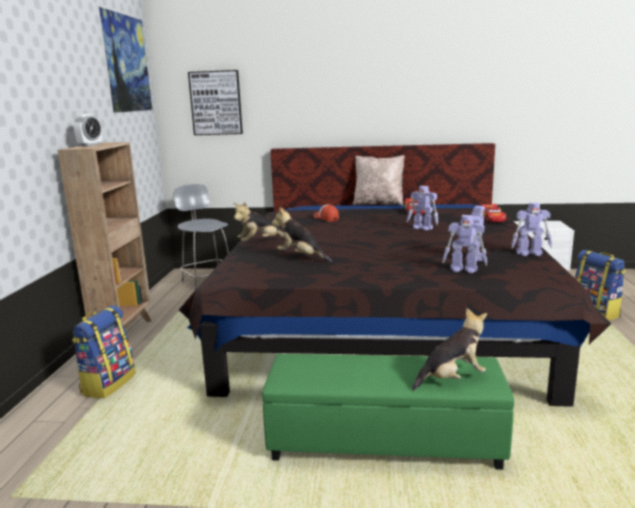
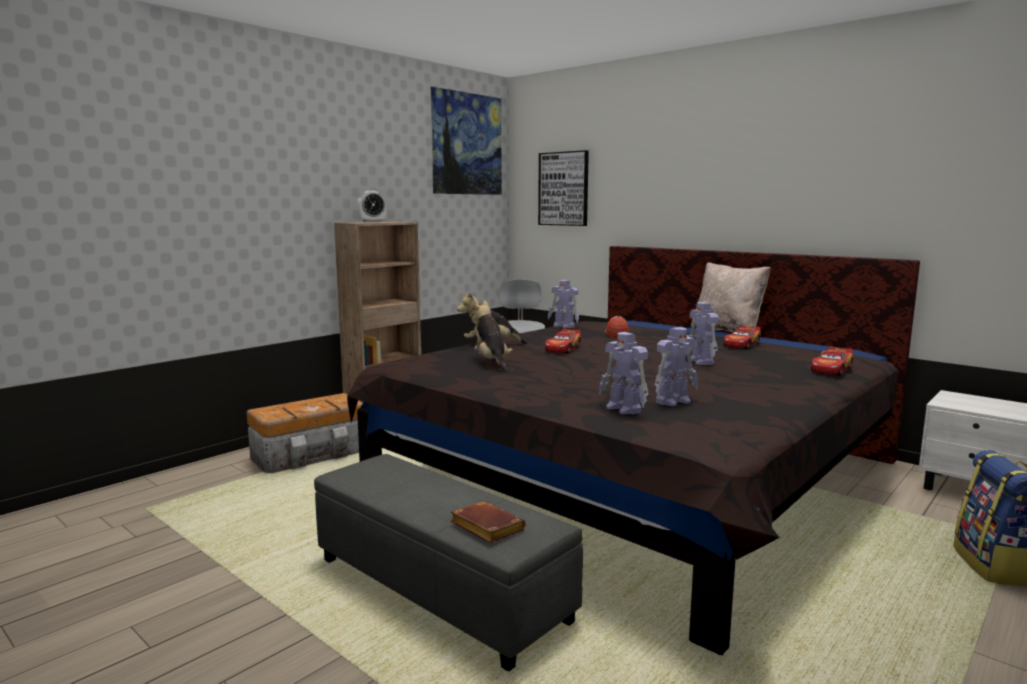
camera: 35 degrees right, 5 degrees down
backpack [72,305,136,398] -> storage box [247,393,363,473]
green ottoman [262,354,514,470] -> grey ottoman [314,454,583,672]
plush toy [412,308,487,391] -> brown book [450,501,526,543]
toy robot [511,203,552,256] -> toy robot moved to [548,280,579,328]
none -> toy car [545,328,581,353]

